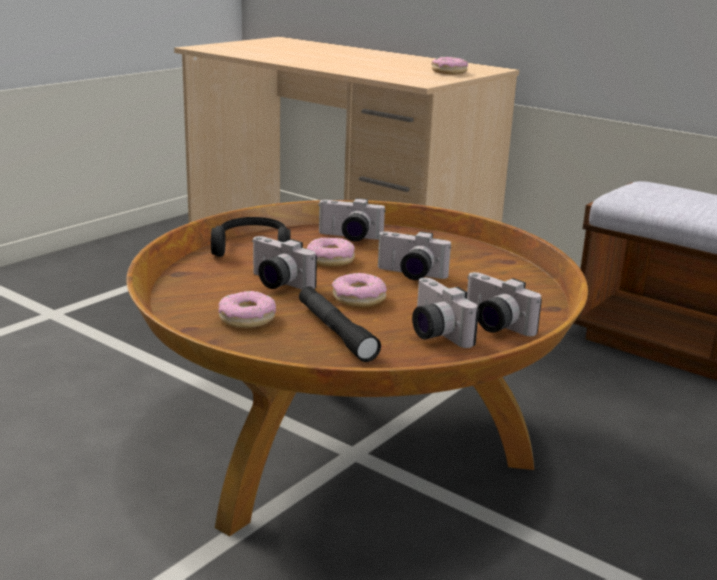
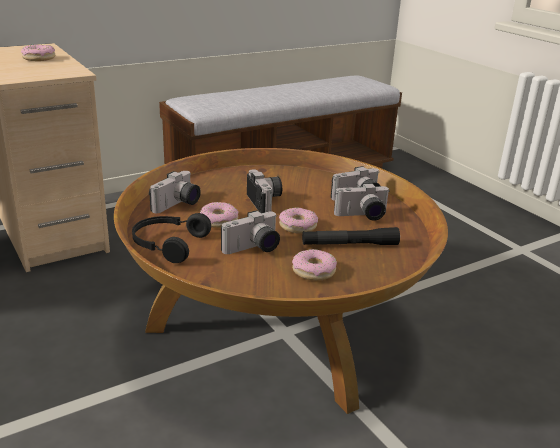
camera: 70 degrees left, 5 degrees up
camera [377,231,451,280] -> camera turned 60 degrees counterclockwise [247,169,282,213]

